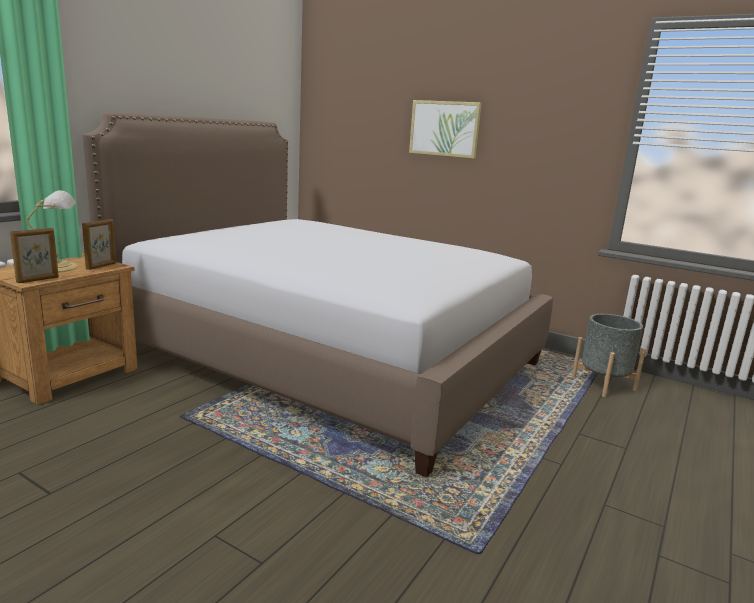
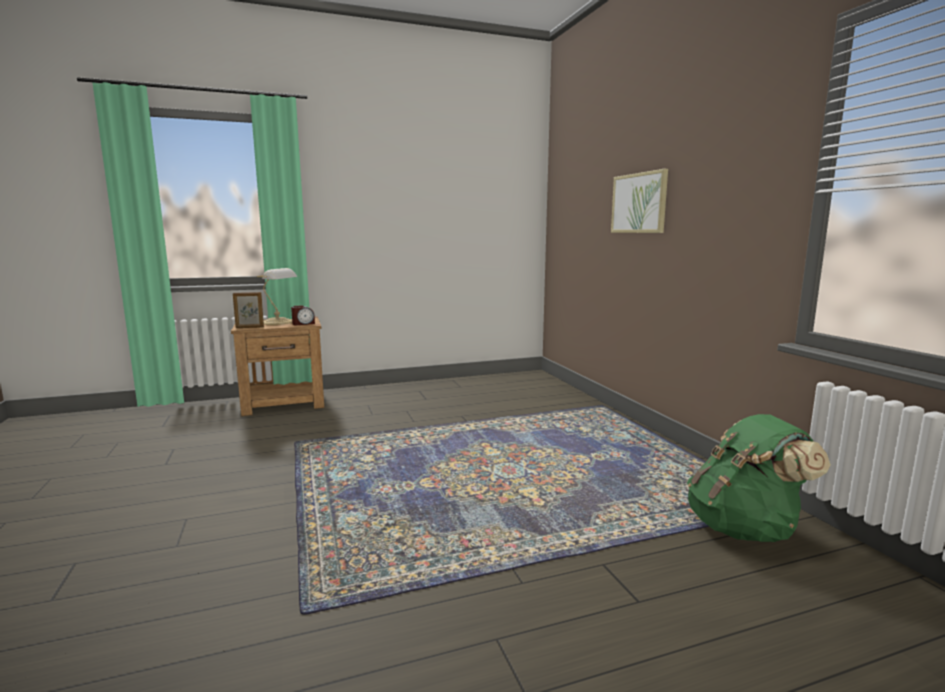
camera: 40 degrees right, 5 degrees down
picture frame [82,219,116,270] -> alarm clock [291,305,315,325]
bed [83,112,553,478] -> none
grey planter [572,314,646,397] -> green backpack [687,414,831,542]

